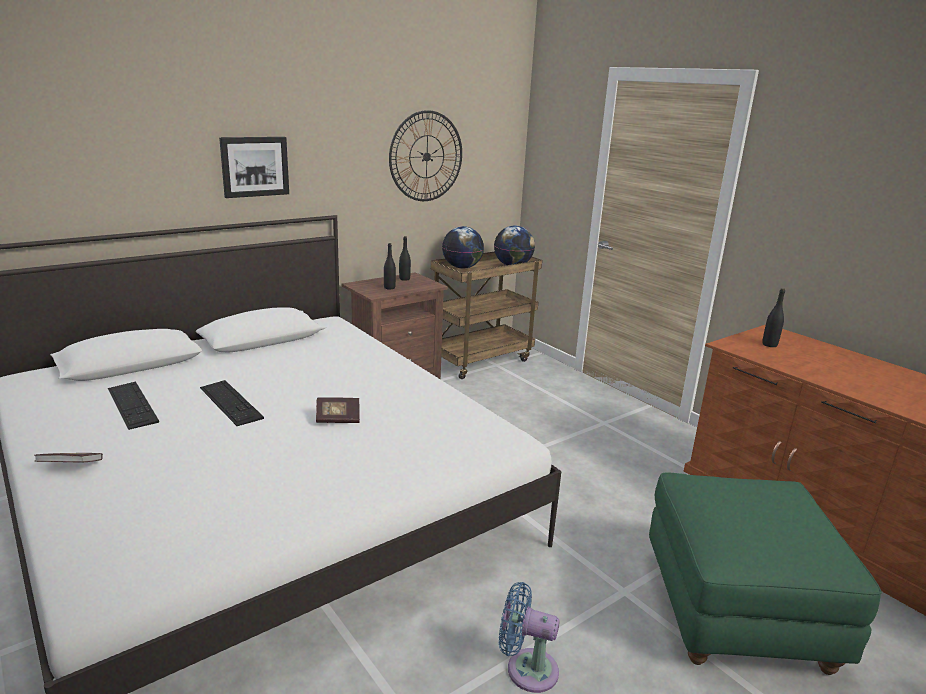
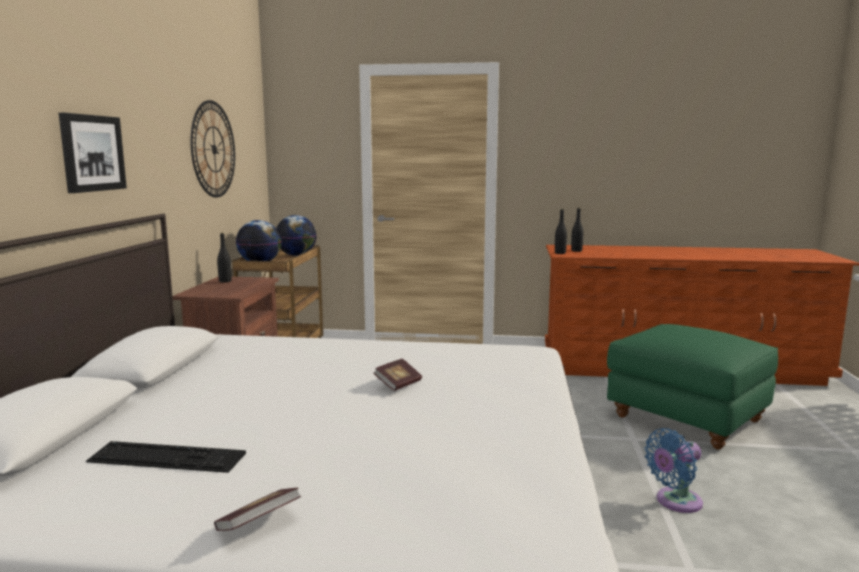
camera: 45 degrees left, 10 degrees down
keyboard [200,380,264,426] -> none
black bottle [384,243,396,289] -> black bottle moved to [555,209,567,254]

